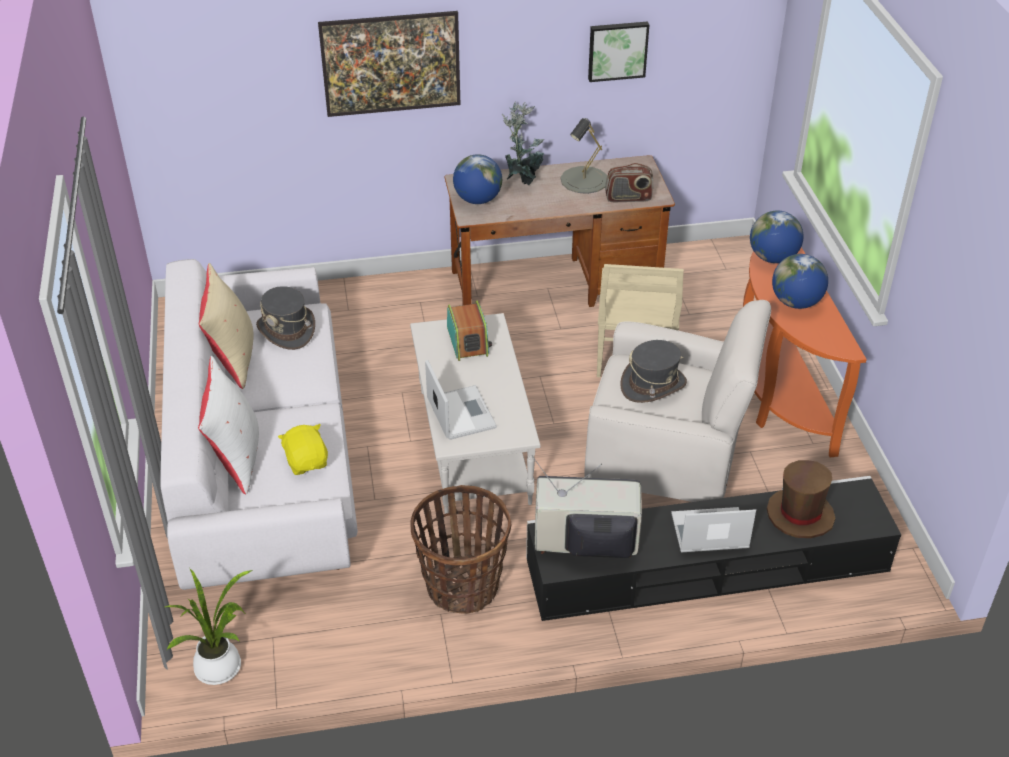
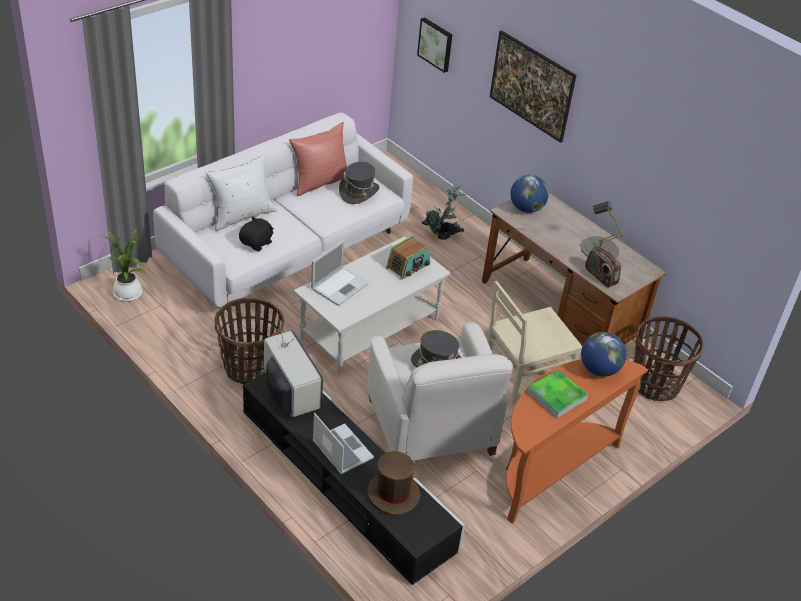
camera: 55 degrees right, 0 degrees up
beige pillow [198,263,254,389] -> red pillow [289,122,347,197]
yellow plush toy [278,424,328,475] -> black plush toy [239,216,274,251]
potted plant [502,101,544,185] -> potted plant moved to [422,185,466,240]
picture [588,21,649,82] -> picture moved to [417,17,452,73]
globe [772,254,828,309] -> tray [527,369,588,418]
none -> basket [634,316,704,401]

